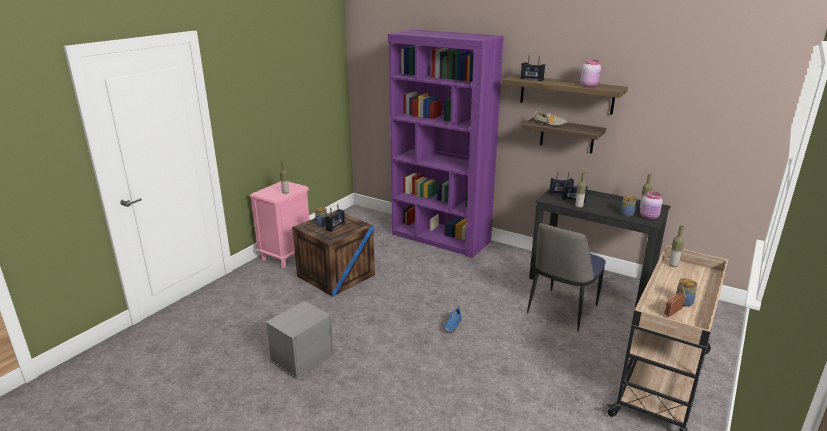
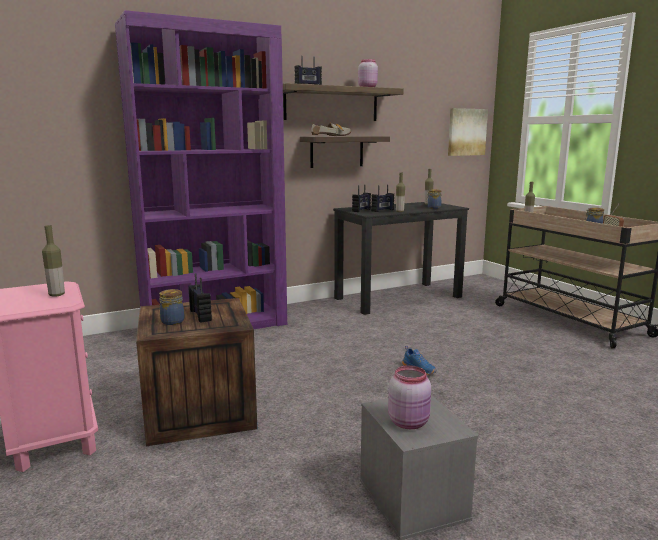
camera: 60 degrees left, 10 degrees down
chair [527,223,606,332] -> none
pink jar [640,192,663,220] -> pink jar moved to [388,365,431,429]
none -> picture [448,108,488,156]

